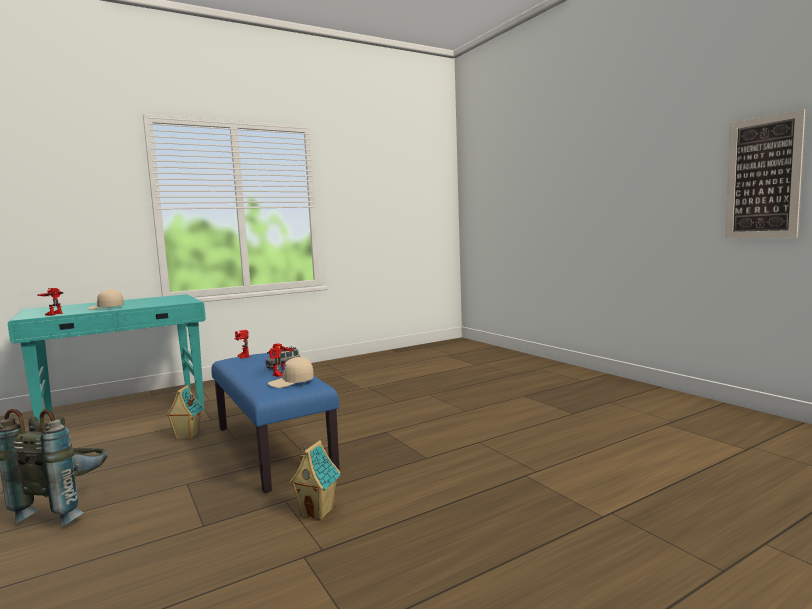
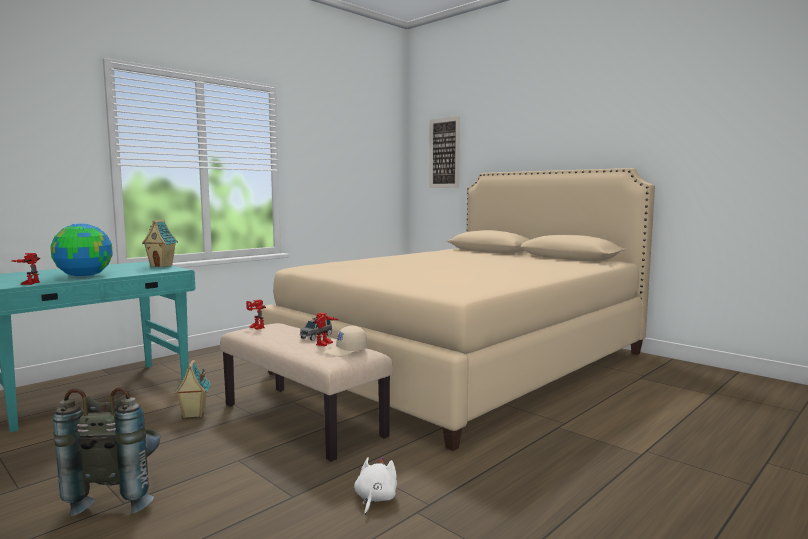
camera: 15 degrees left, 0 degrees up
beige cap [88,289,124,310] -> globe [50,224,113,277]
blue bench [211,353,340,493] -> beige bench [220,323,393,461]
toy house [289,440,341,520] -> toy house moved to [142,220,178,267]
picture [725,109,805,238] -> picture moved to [429,116,460,188]
none -> beige bed [261,168,655,451]
none -> white plush toy [354,457,397,515]

